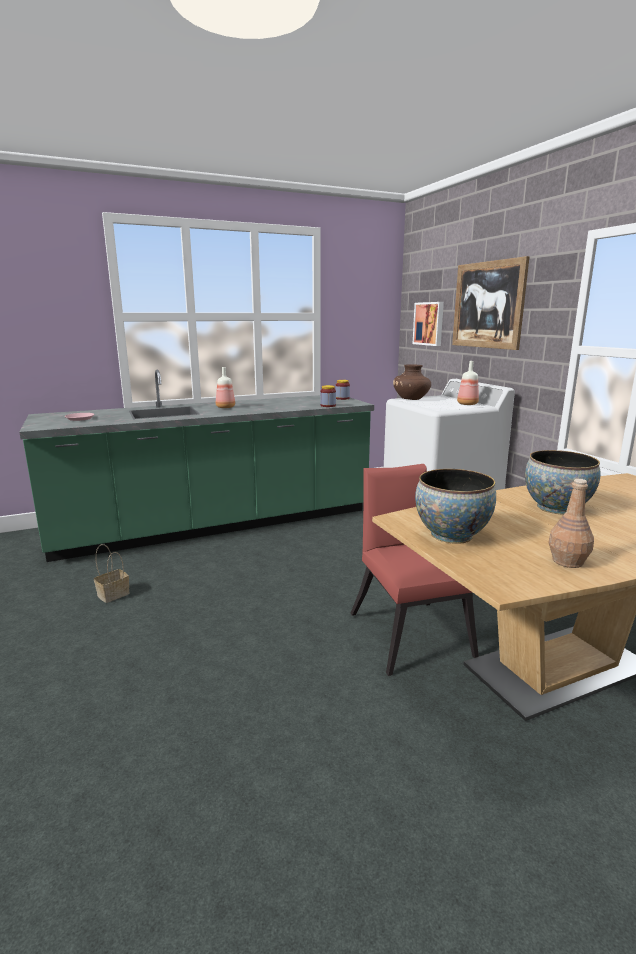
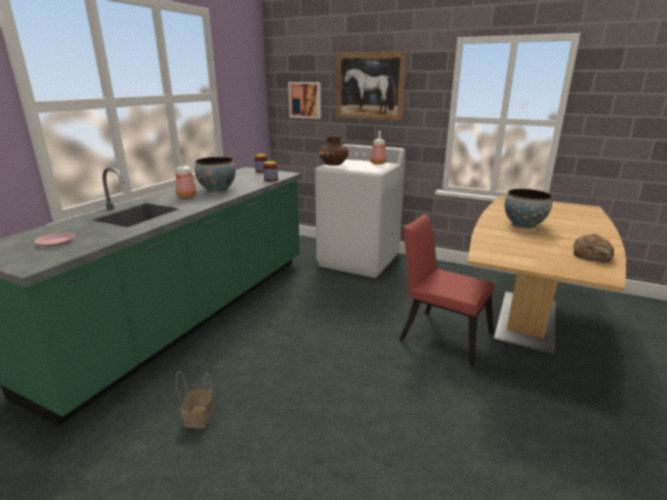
camera: 40 degrees left, 5 degrees up
bowl [415,469,496,544] -> bowl moved to [195,157,236,193]
brown bottle [548,479,594,568] -> bread [573,234,614,262]

